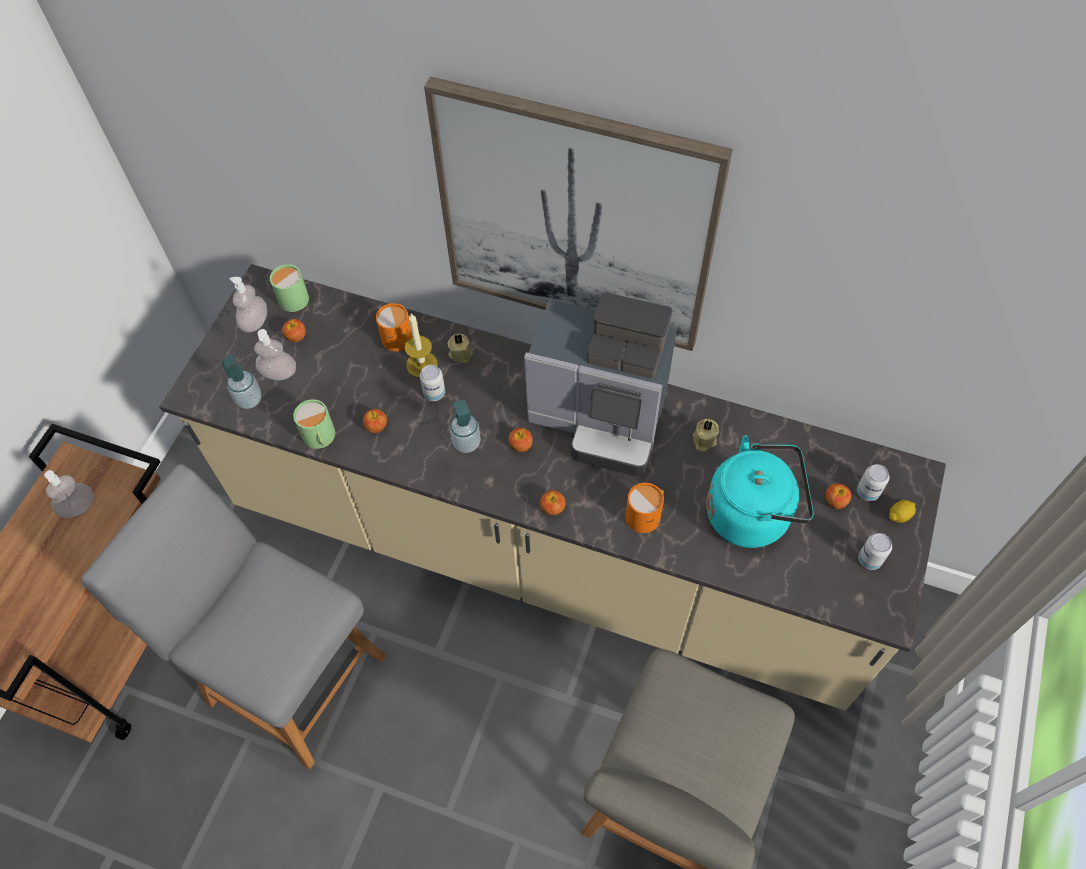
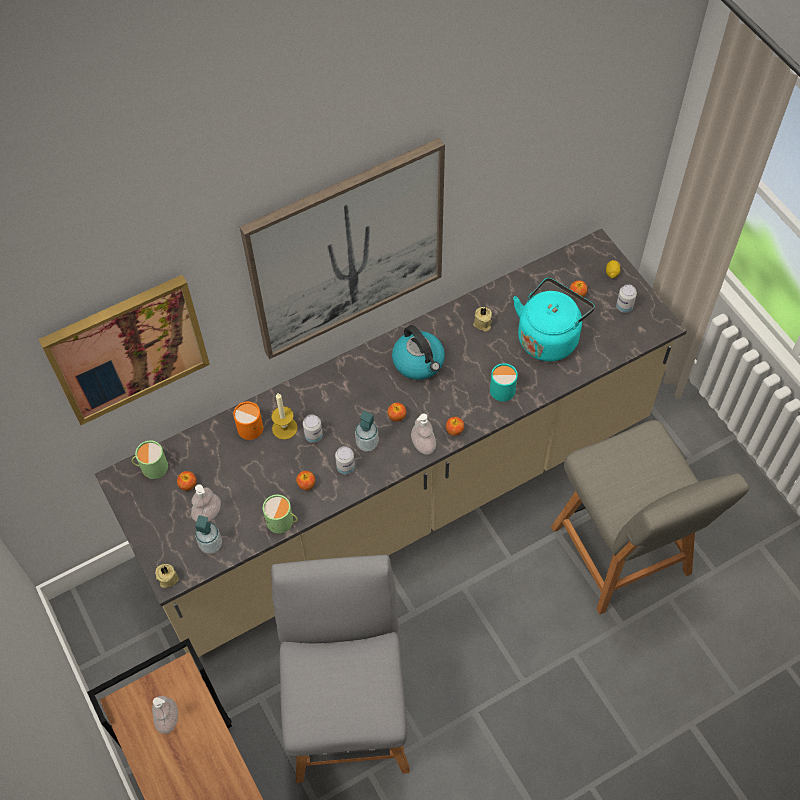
camera: 50 degrees left, 0 degrees up
grey chair [80,463,386,769] -> grey chair turned 105 degrees clockwise [271,555,410,783]
soap dispenser [229,277,267,332] -> soap dispenser moved to [411,414,436,455]
beige candle [448,333,473,363] -> beige candle moved to [155,564,179,588]
coffee machine [524,293,677,476] -> kettle [392,325,445,380]
orange mug [626,483,665,533] -> turquoise mug [490,363,518,402]
can [857,464,889,501] -> can moved to [335,446,355,475]
none -> picture [38,275,210,425]

